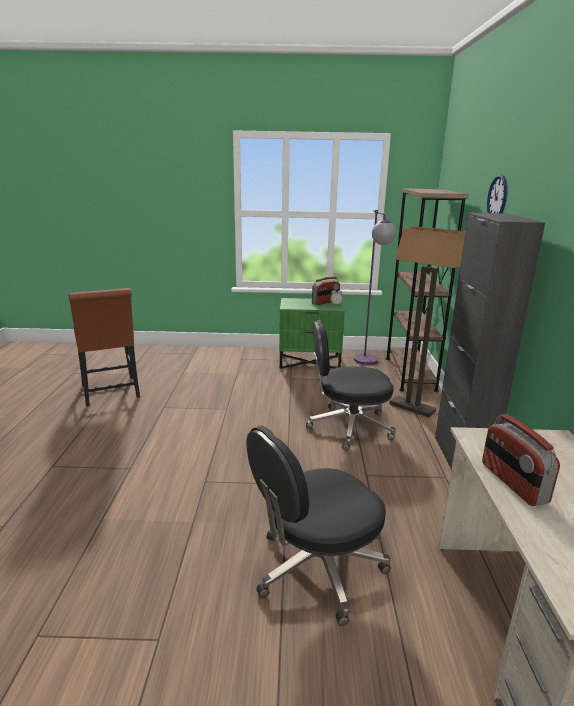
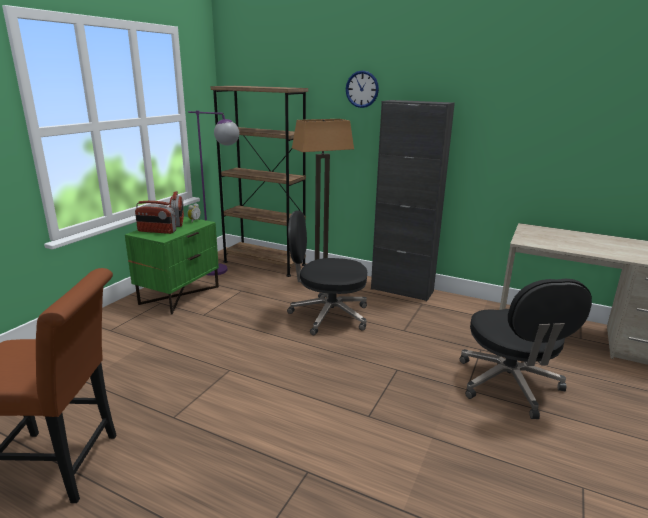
camera: 65 degrees left, 0 degrees up
black office chair [306,320,396,450] -> black office chair turned 75 degrees clockwise [287,210,367,335]
radio [482,414,560,506] -> radio moved to [135,201,176,234]

